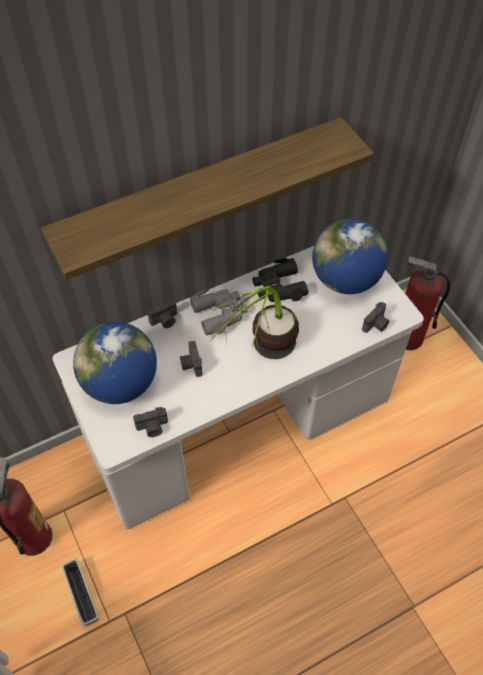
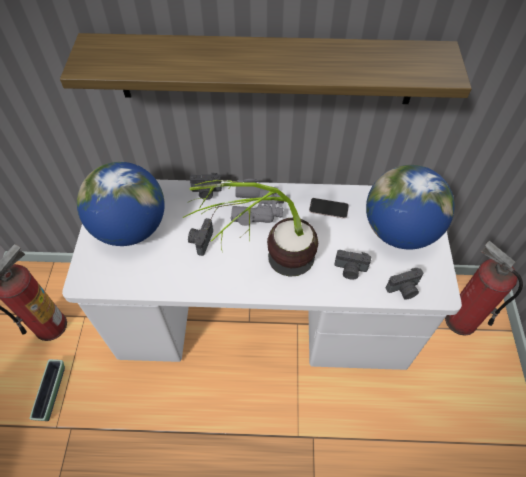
camera: 30 degrees right, 0 degrees up
camera [133,407,168,437] -> camera moved to [334,250,371,280]
black binoculars [252,258,309,302] -> phone [309,198,349,219]

